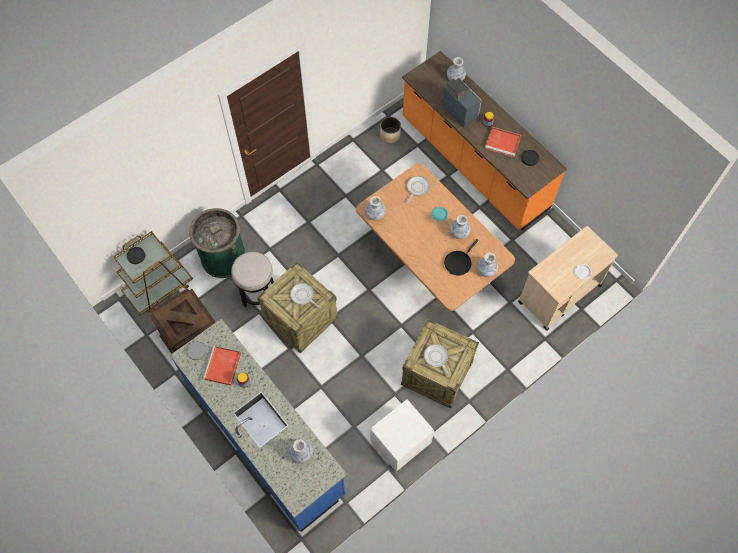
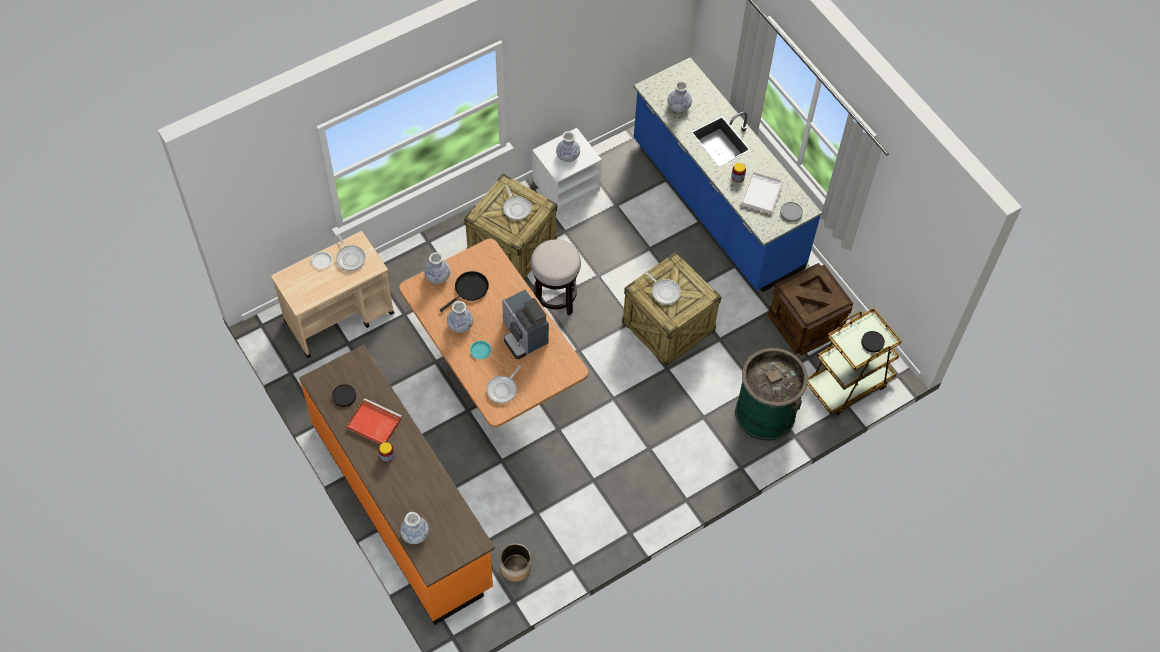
camera: 175 degrees left, 5 degrees down
red tray [203,346,241,386] -> white tray [741,172,783,214]
stool [231,252,274,308] -> stool moved to [530,239,581,315]
vase [365,196,386,221] -> vase moved to [556,131,580,162]
coffee machine [442,77,482,128] -> coffee machine moved to [502,289,549,359]
none -> frying pan [336,235,366,271]

